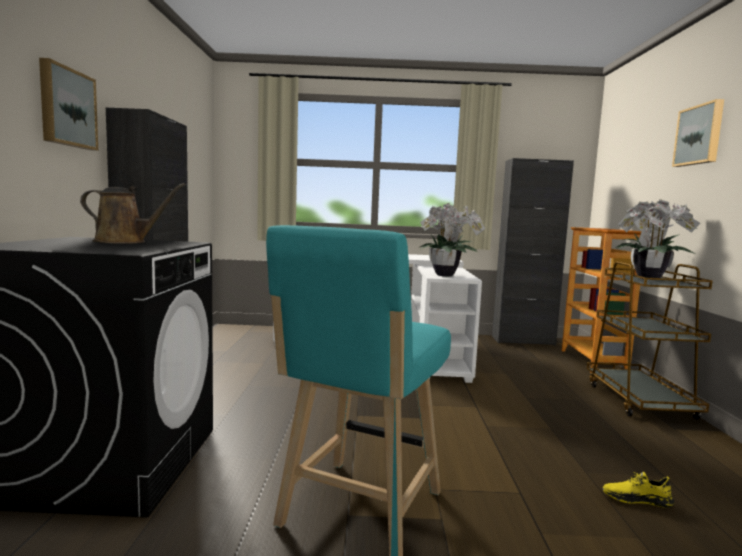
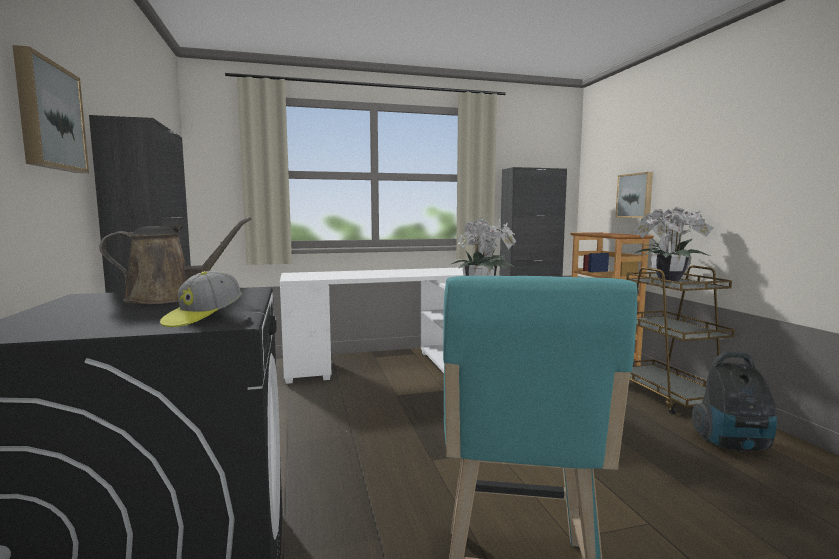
camera: 15 degrees left, 0 degrees up
yellow shoe [603,472,674,508] -> none
picture [672,99,724,167] -> picture moved to [615,172,653,218]
none -> cap [160,271,242,327]
none -> vacuum cleaner [692,351,777,452]

